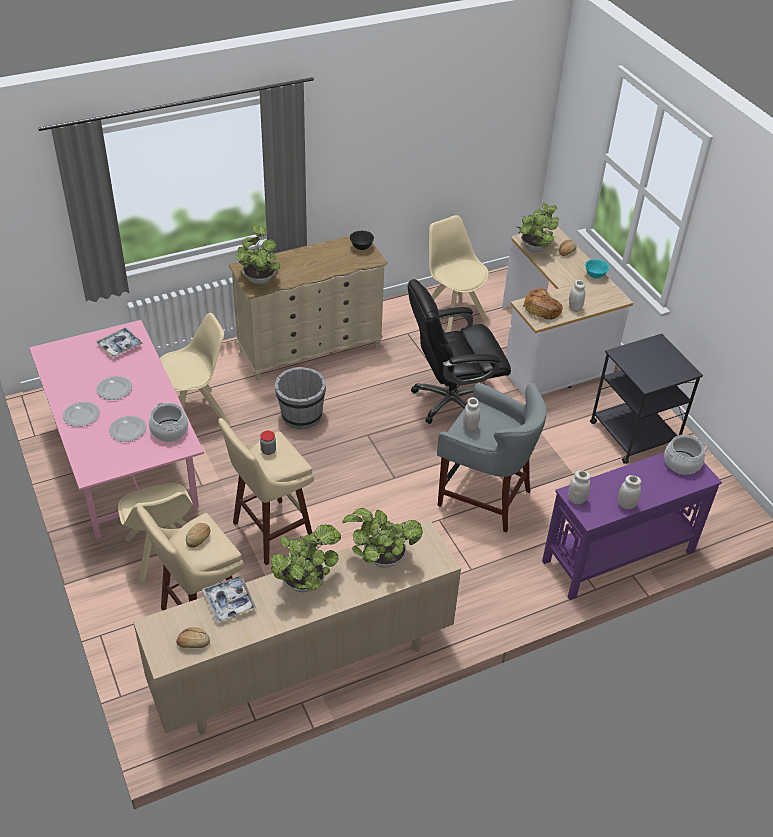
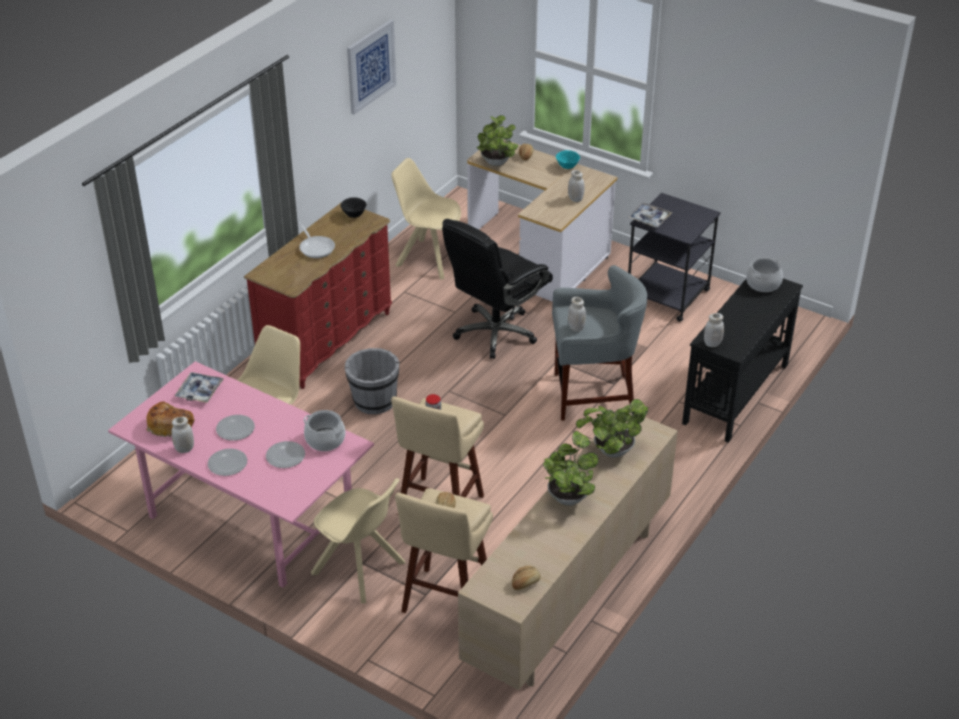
camera: 30 degrees left, 5 degrees down
tray [202,576,257,622] -> tray moved to [629,203,672,227]
beige dresser [228,236,388,381] -> red dresser [244,203,392,389]
potted plant [235,224,280,285] -> none
bread [523,288,563,320] -> bread moved to [146,401,195,437]
purple console table [542,452,722,600] -> black console table [682,278,803,443]
white jar [618,475,641,509] -> white jar moved to [172,417,194,453]
none -> frying pan [298,222,335,258]
none -> picture [347,20,396,115]

